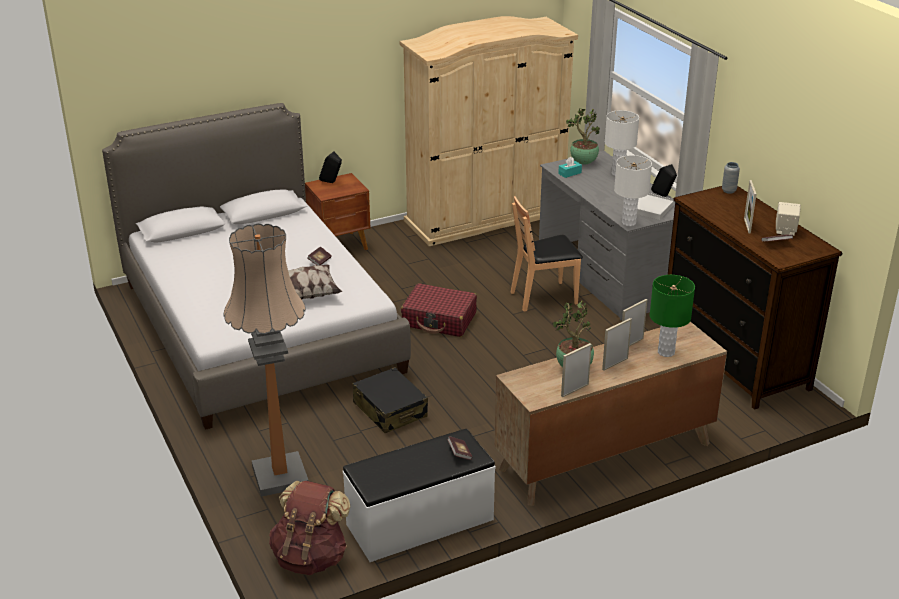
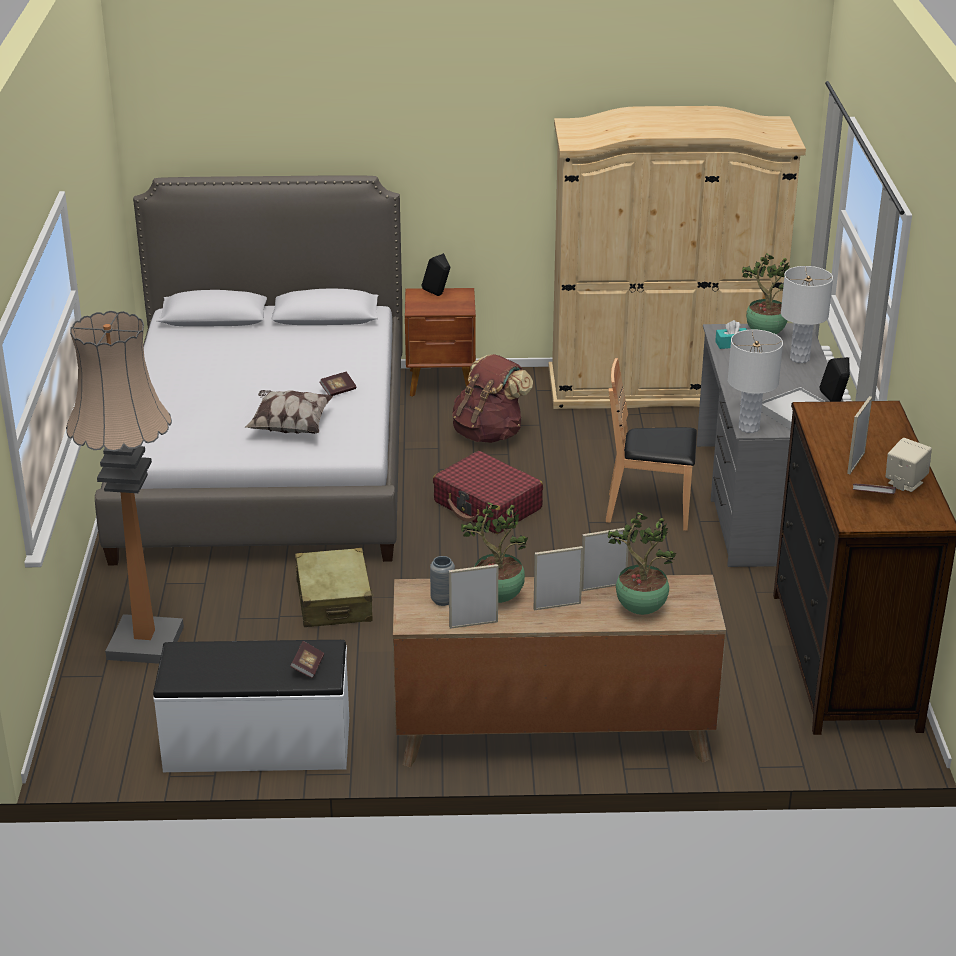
camera: 25 degrees right, 0 degrees up
brown backpack [269,481,351,575] -> brown backpack moved to [452,354,533,443]
black suitcase [353,367,428,433] -> beige suitcase [295,548,373,627]
green table lamp [650,275,695,357] -> potted plant [608,512,676,615]
grey vase [722,162,740,194] -> grey vase moved to [430,556,455,606]

